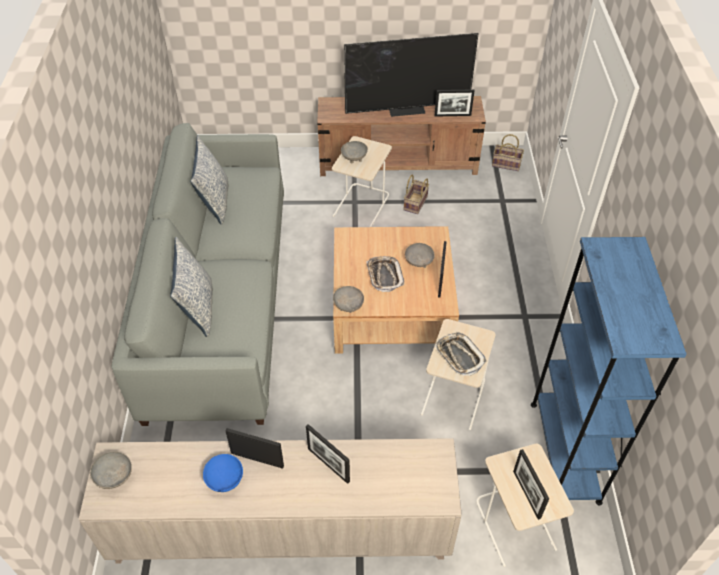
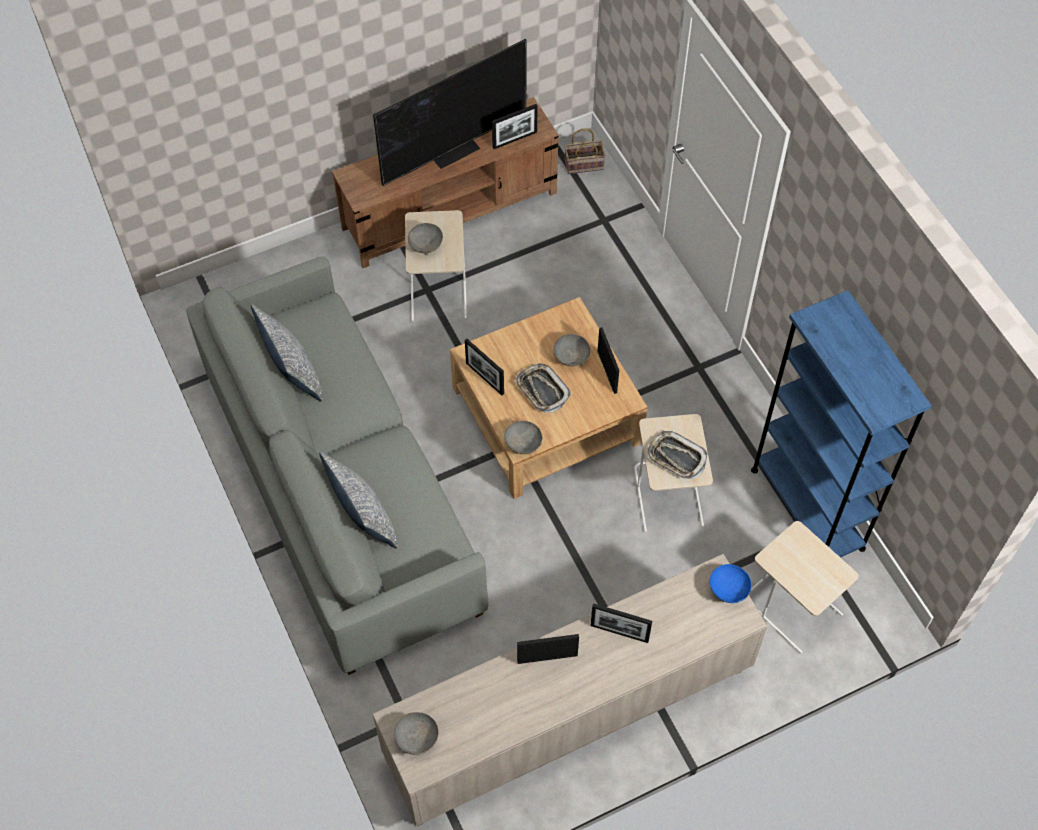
camera: 25 degrees left, 10 degrees up
blue bowl [203,454,243,492] -> blue bowl moved to [710,564,751,603]
basket [404,174,429,214] -> none
picture frame [513,449,549,520] -> picture frame moved to [465,339,504,395]

